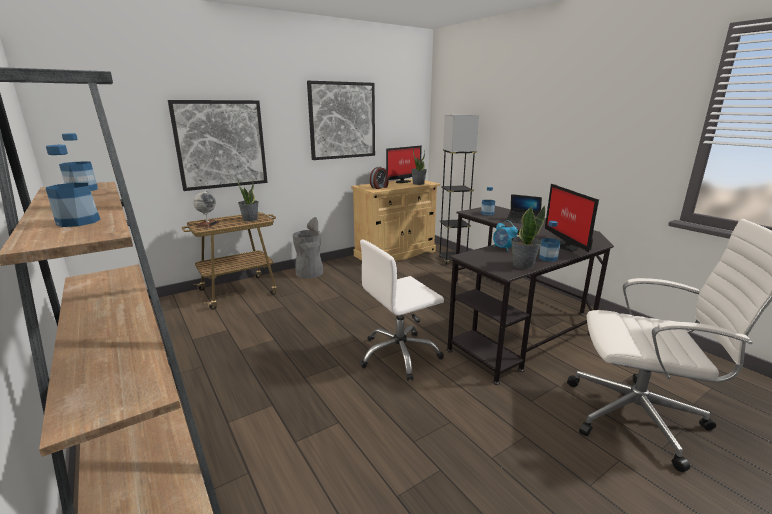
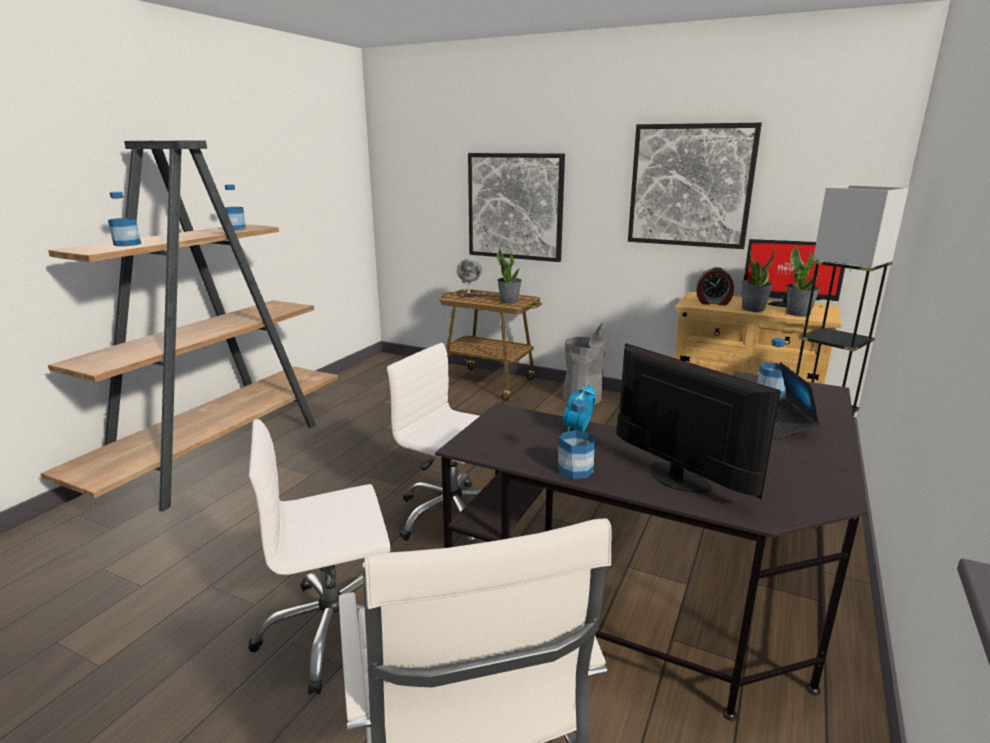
camera: 60 degrees right, 0 degrees up
potted plant [511,206,545,269] -> potted plant moved to [742,244,775,312]
monitor [545,184,599,252] -> monitor turned 90 degrees clockwise [616,343,781,499]
none -> white office chair [249,419,391,694]

